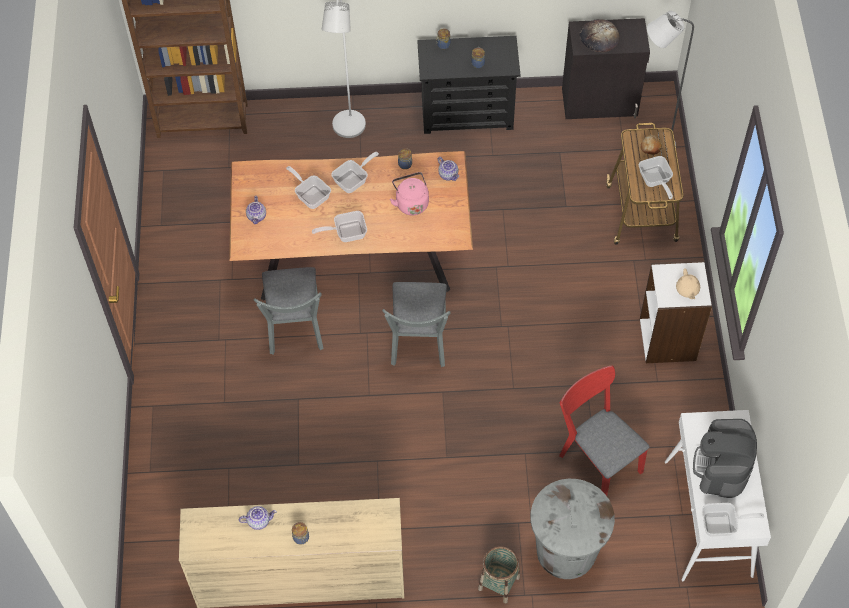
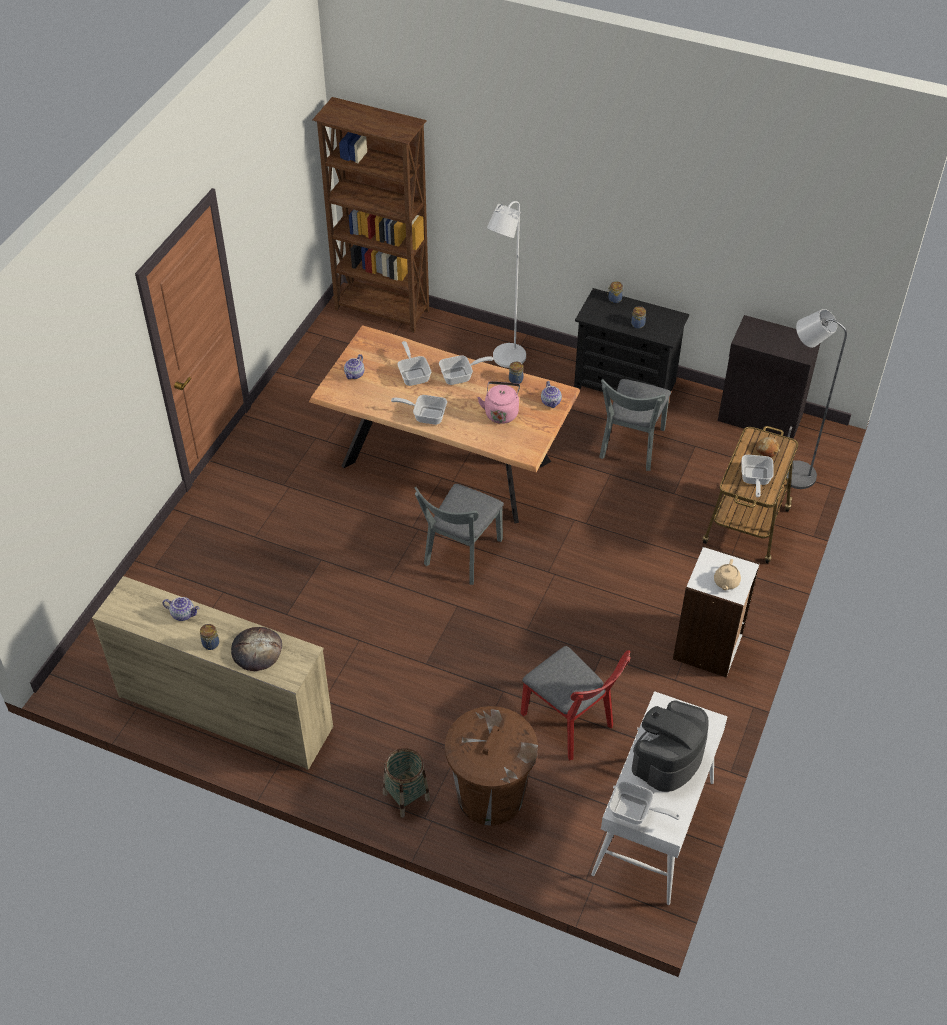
camera: 25 degrees right, 10 degrees down
grey chair [254,267,324,355] -> grey chair moved to [599,379,671,471]
grey trash can [531,479,615,579] -> brown trash can [445,706,538,826]
red chair [559,366,650,496] -> red chair turned 150 degrees clockwise [520,646,631,761]
bread [579,19,620,52] -> bread moved to [231,627,282,671]

